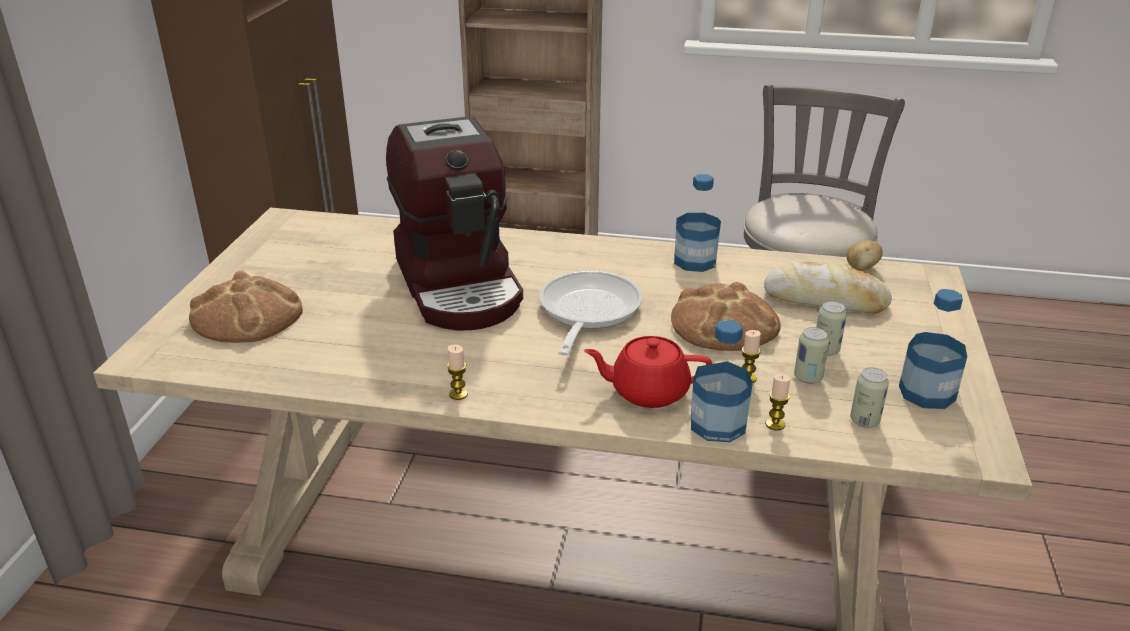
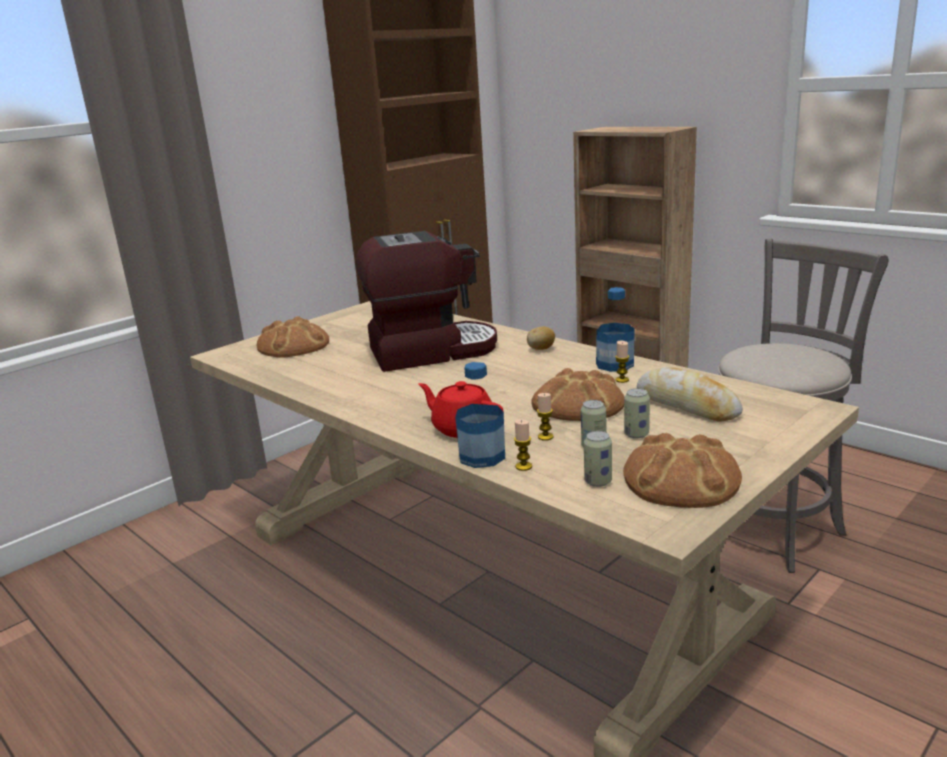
camera: 35 degrees right, 10 degrees down
coffee machine [386,116,523,330] -> coffee machine turned 120 degrees counterclockwise [356,231,497,372]
candle [447,345,468,400] -> candle moved to [615,341,629,383]
frying pan [539,270,643,356] -> none
potato [846,240,883,271] -> potato moved to [527,327,555,350]
bottle [899,289,967,409] -> bread [623,432,742,508]

